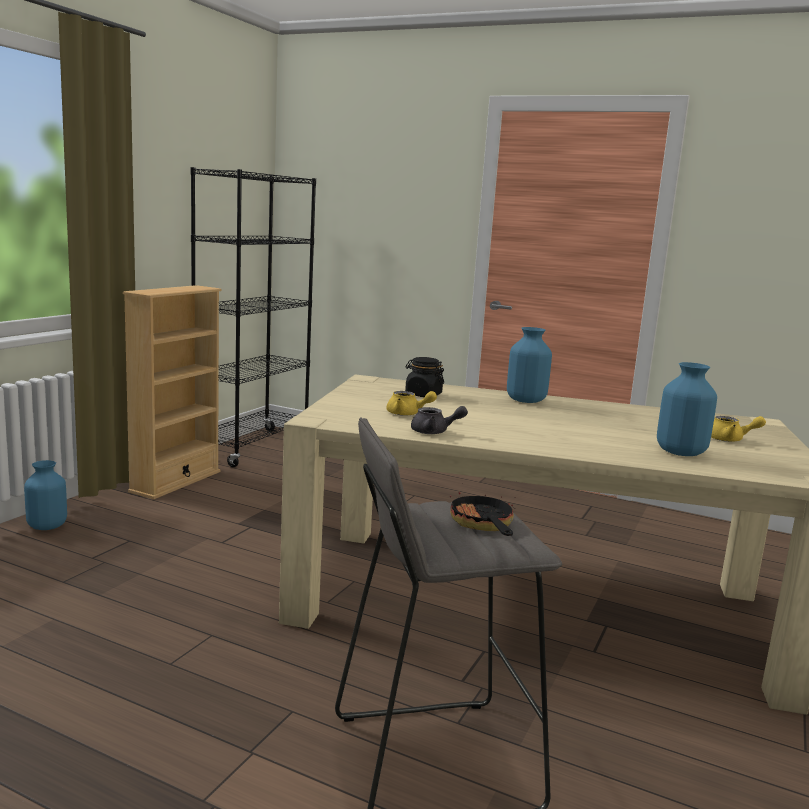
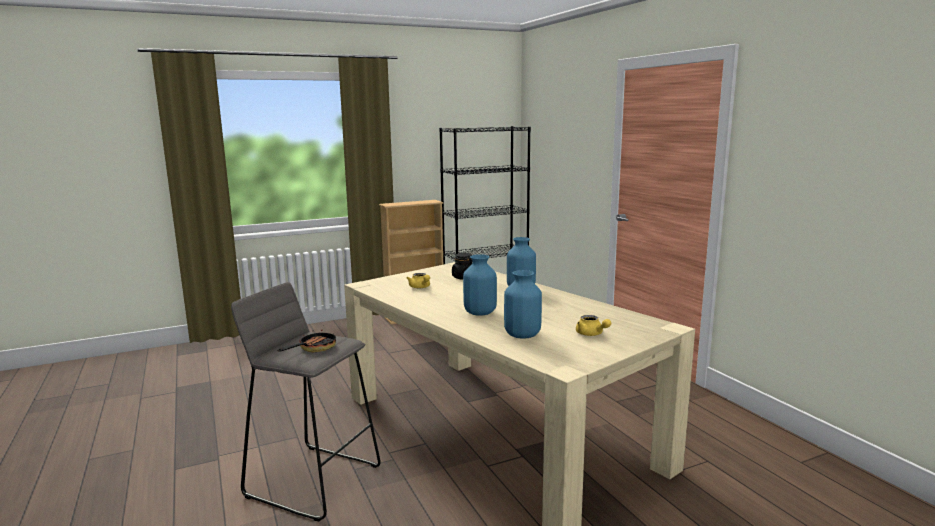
camera: 40 degrees right, 0 degrees up
blue vase [24,460,67,530] -> blue vase moved to [463,254,497,316]
grey teapot [411,406,468,434] -> none

